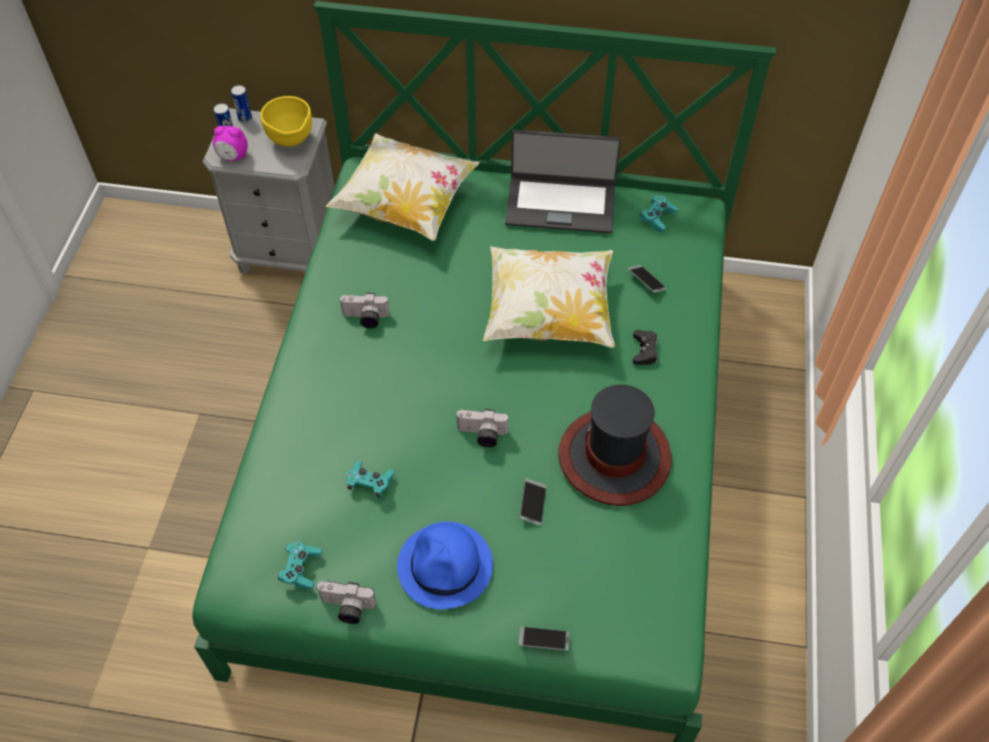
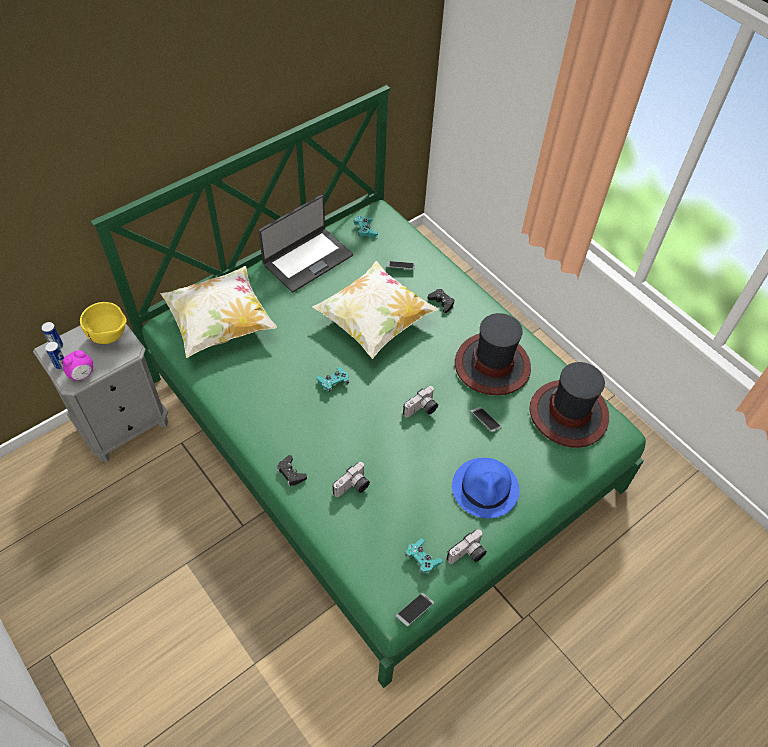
camera: 50 degrees left, 0 degrees up
camera [339,293,390,328] -> camera moved to [332,462,370,497]
turquoise game controller [346,461,395,498] -> turquoise game controller moved to [316,367,349,393]
phone [518,627,570,651] -> phone moved to [396,593,434,627]
none -> black game controller [277,455,307,486]
none -> hat [529,362,609,448]

